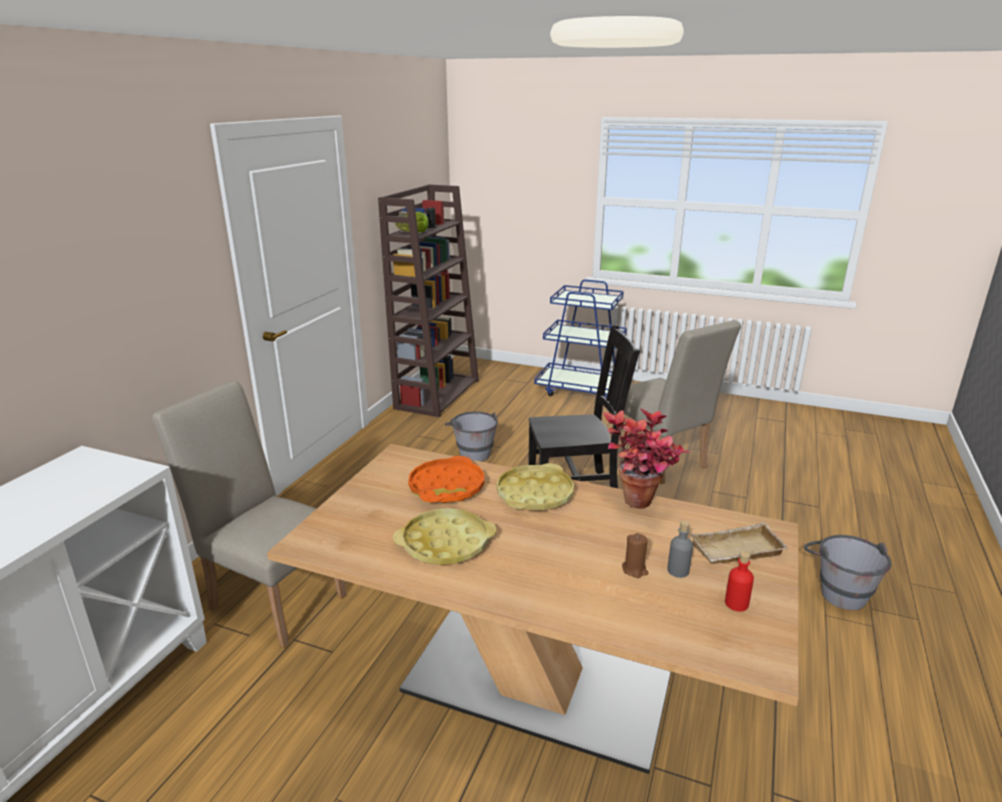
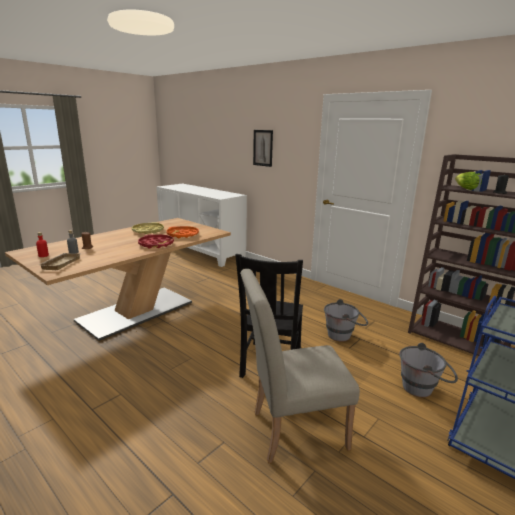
camera: 110 degrees right, 5 degrees down
beige chair [152,381,346,648] -> none
yellow tray [497,463,574,510] -> red tray [138,234,174,249]
potted plant [603,408,690,509] -> none
grey bucket [804,535,891,610] -> grey bucket moved to [399,343,458,397]
none -> picture [253,130,273,167]

